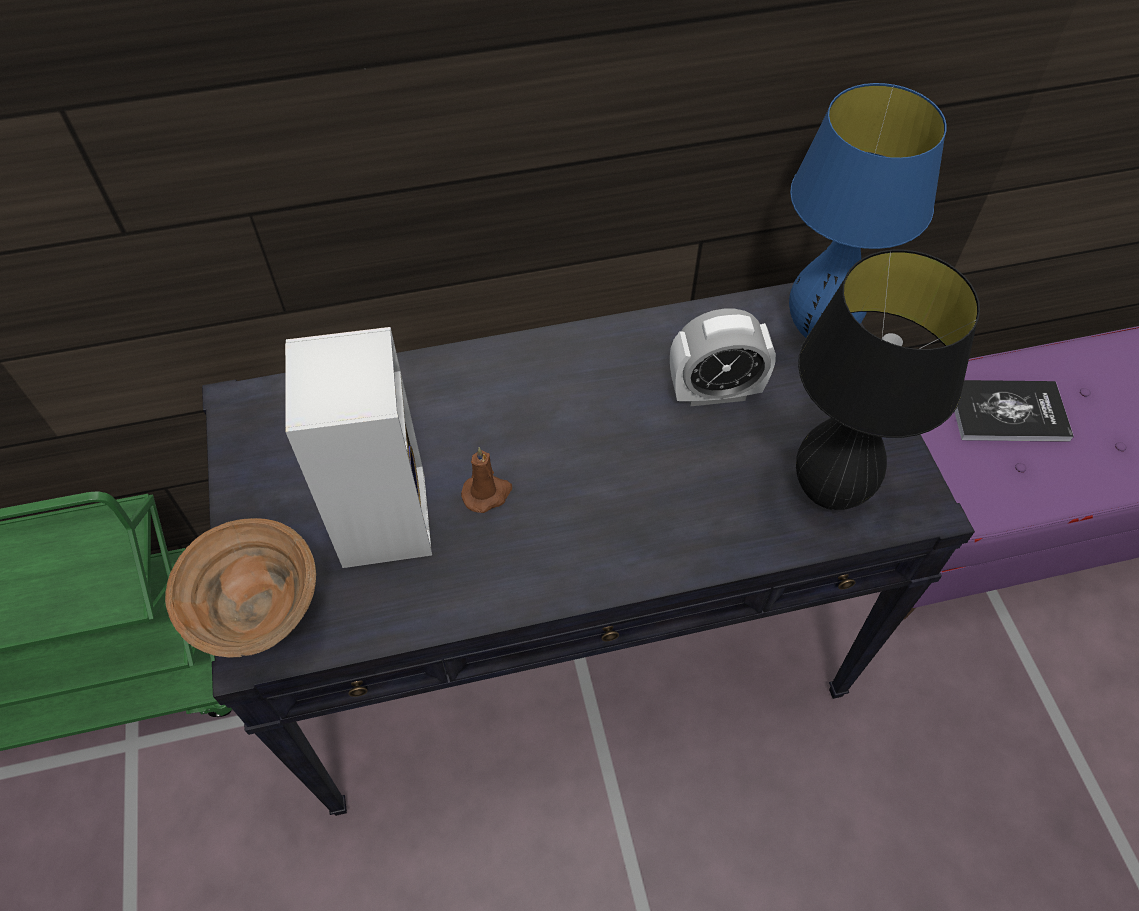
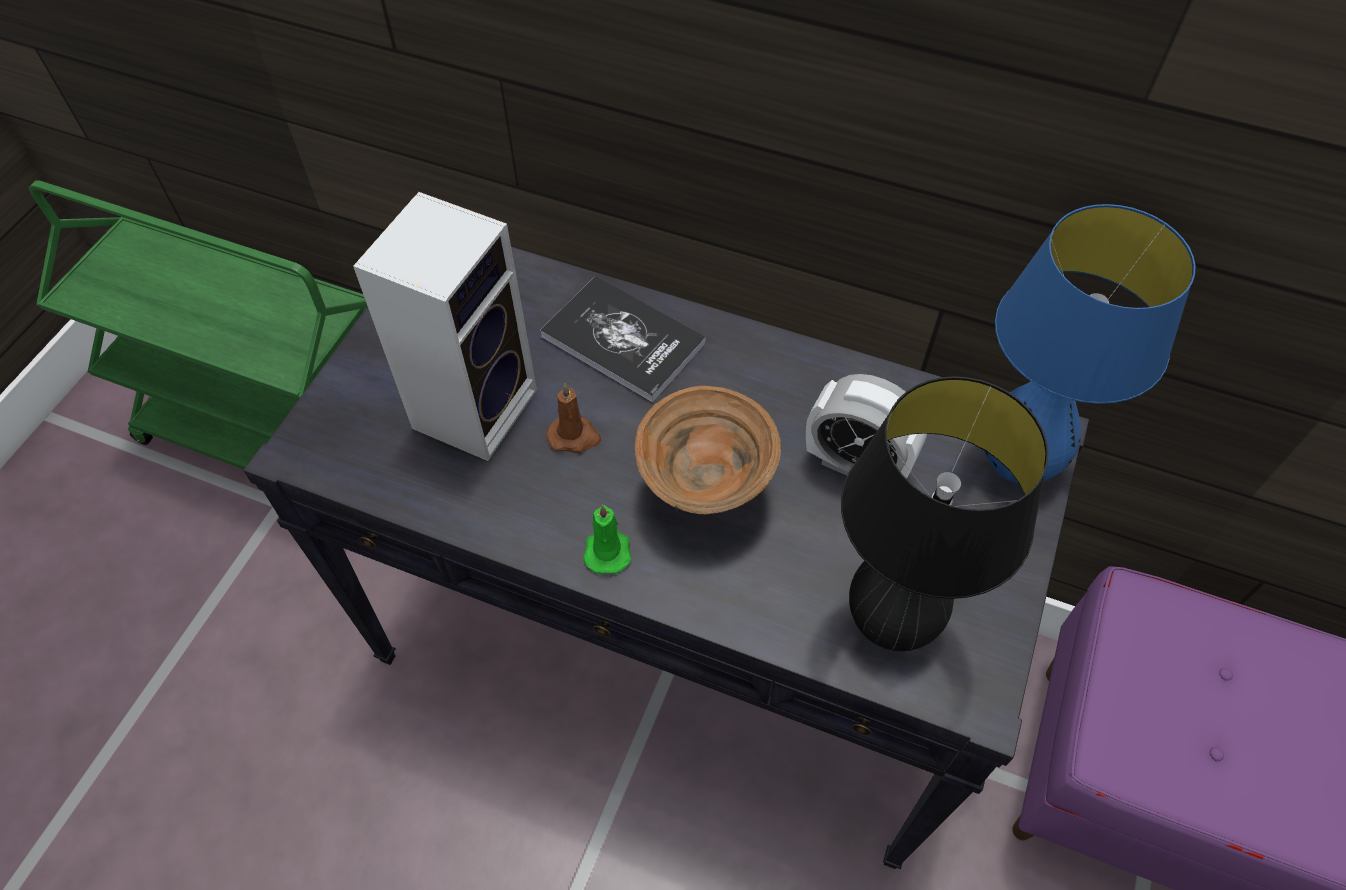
camera: 35 degrees right, 0 degrees up
brown bowl [165,518,316,657] -> brown bowl moved to [635,386,781,514]
book [954,380,1074,442] -> book moved to [540,276,706,402]
none -> green candle [583,504,631,574]

